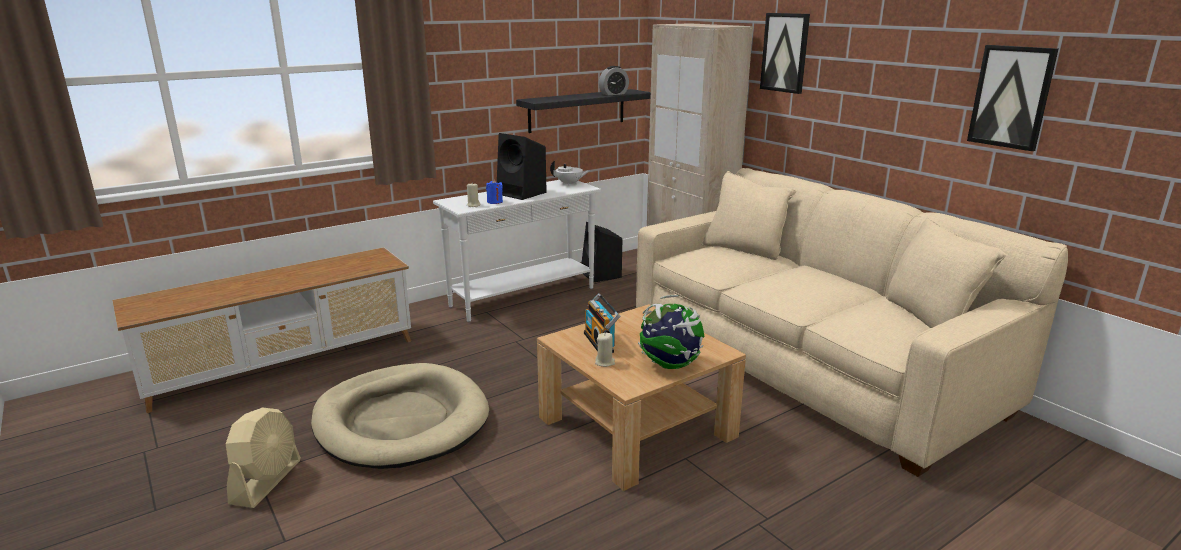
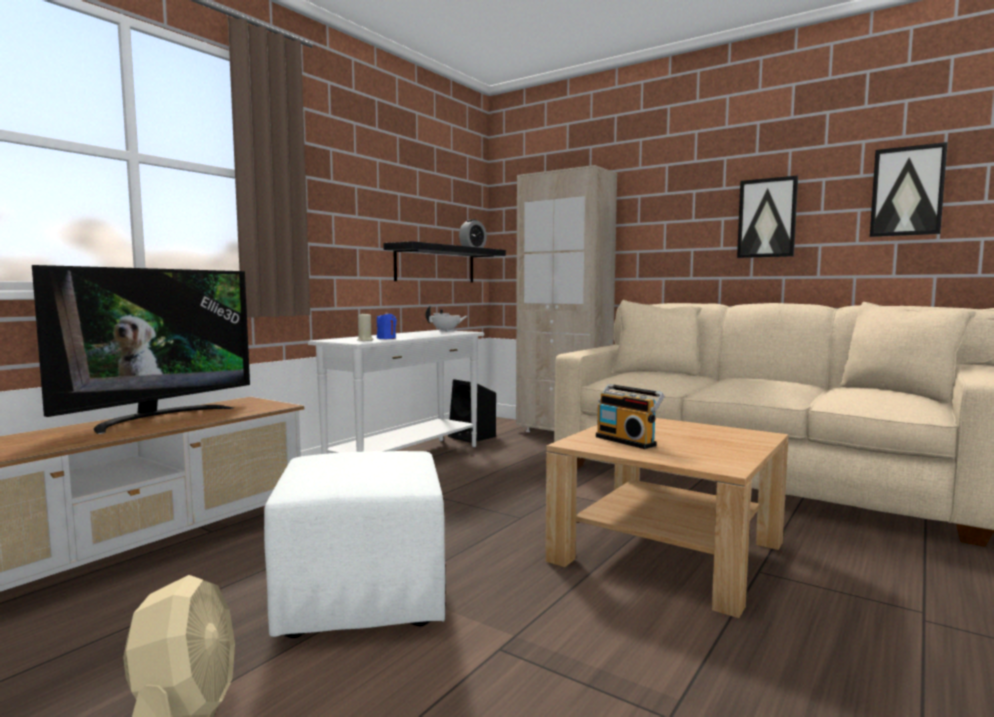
camera: 20 degrees left, 15 degrees down
beige dog bed [311,363,489,469] -> white ottoman [264,451,446,638]
black speaker [497,133,547,200] -> none
beige candle [595,333,615,367] -> none
globe [638,295,704,369] -> none
picture [760,13,810,94] -> picture moved to [737,175,798,258]
none -> television [32,265,250,434]

